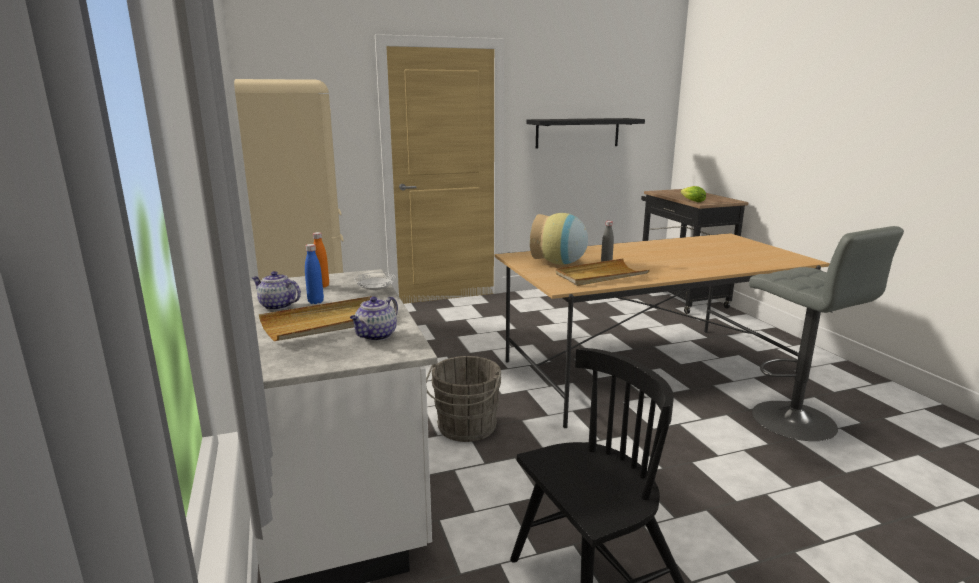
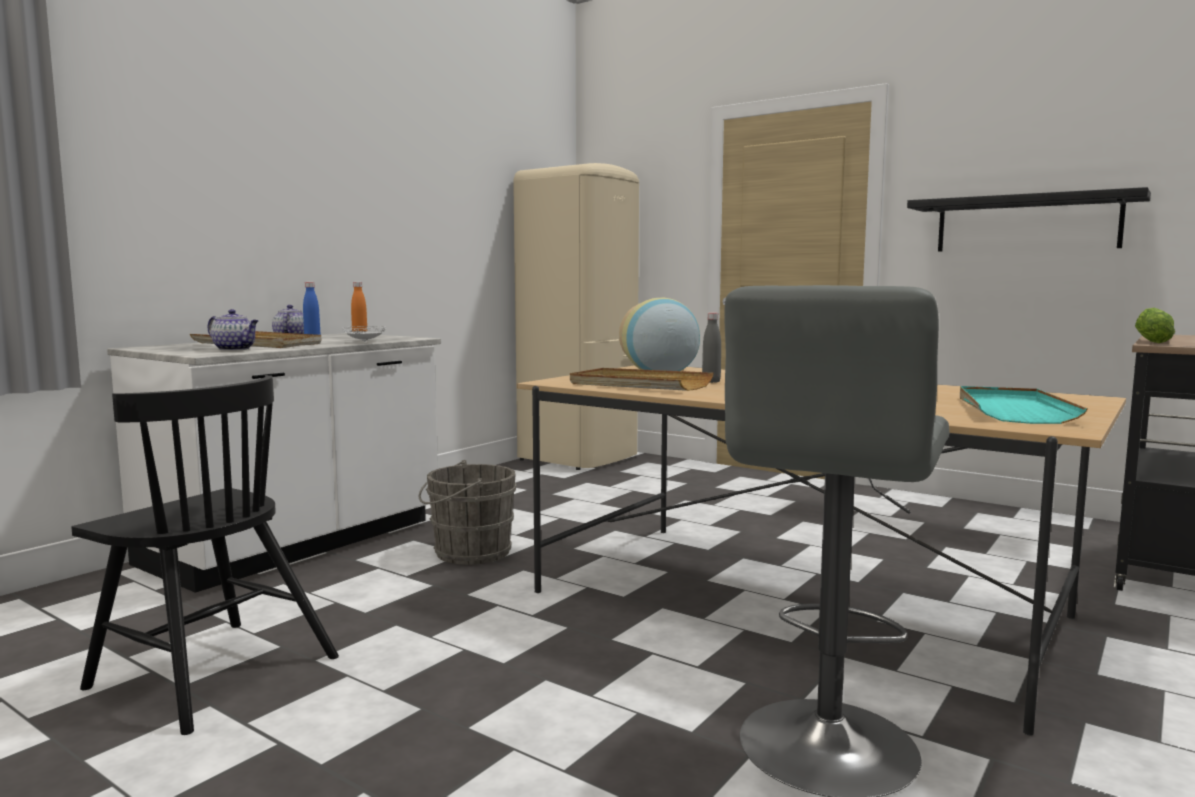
camera: 55 degrees right, 10 degrees down
teapot [350,297,398,341] -> teapot turned 150 degrees counterclockwise [207,309,258,351]
none -> turquoise tray [960,386,1087,424]

